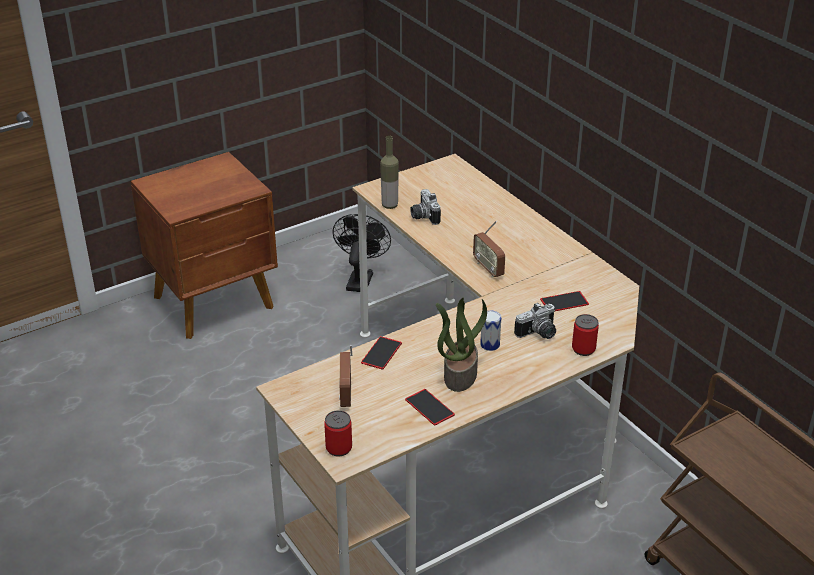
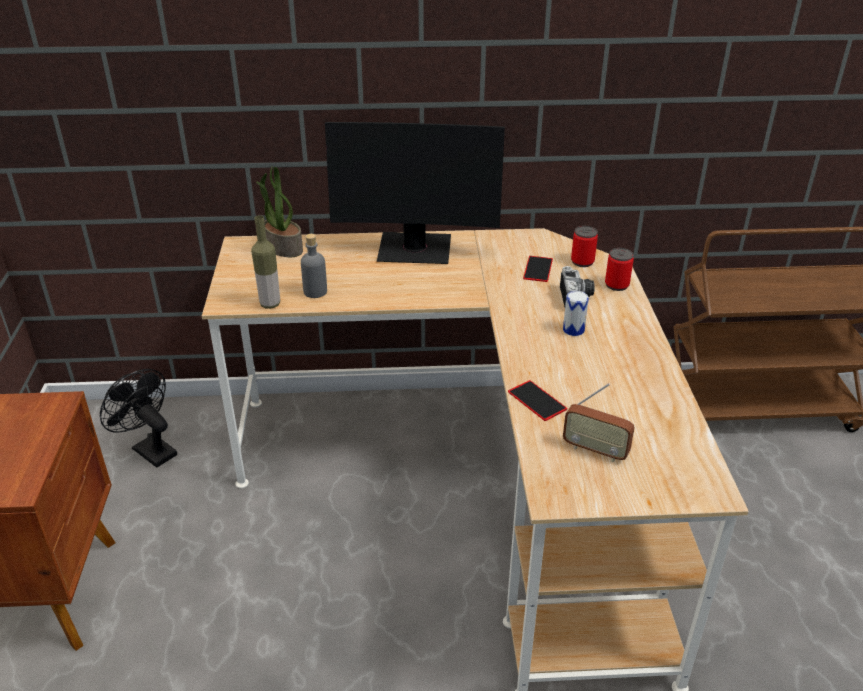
camera: 60 degrees left, 0 degrees up
can [324,410,352,457] -> can moved to [571,226,598,267]
phone [405,389,455,425] -> none
camera [410,189,441,225] -> grey bottle [301,234,327,298]
potted plant [436,298,487,392] -> potted plant moved to [256,166,303,257]
radio [473,221,505,278] -> none
none -> monitor [325,122,505,264]

